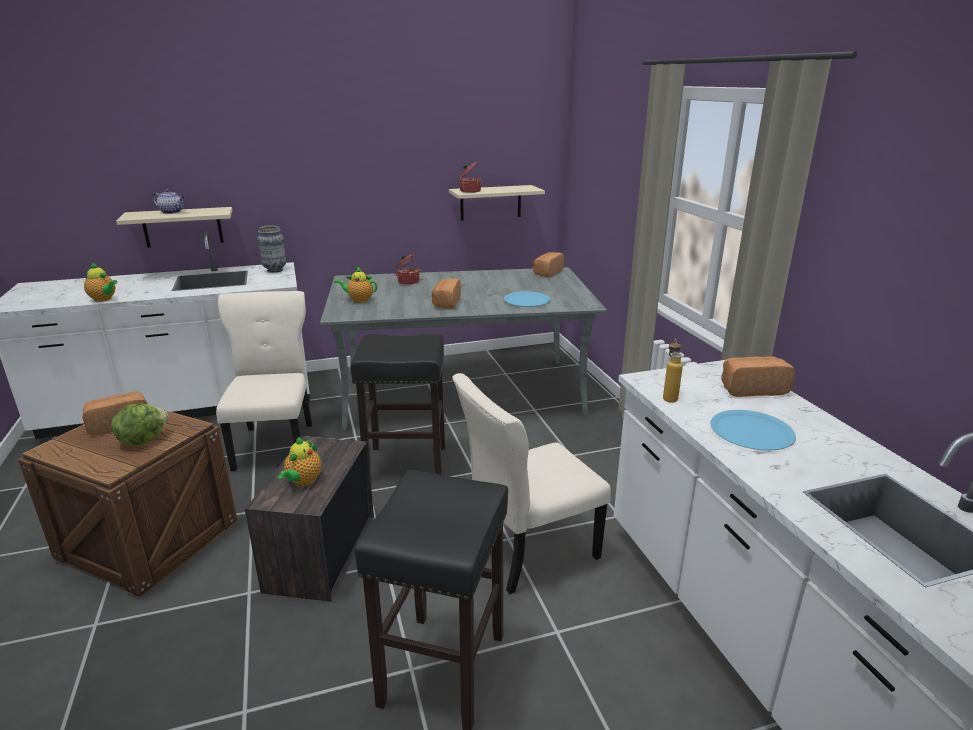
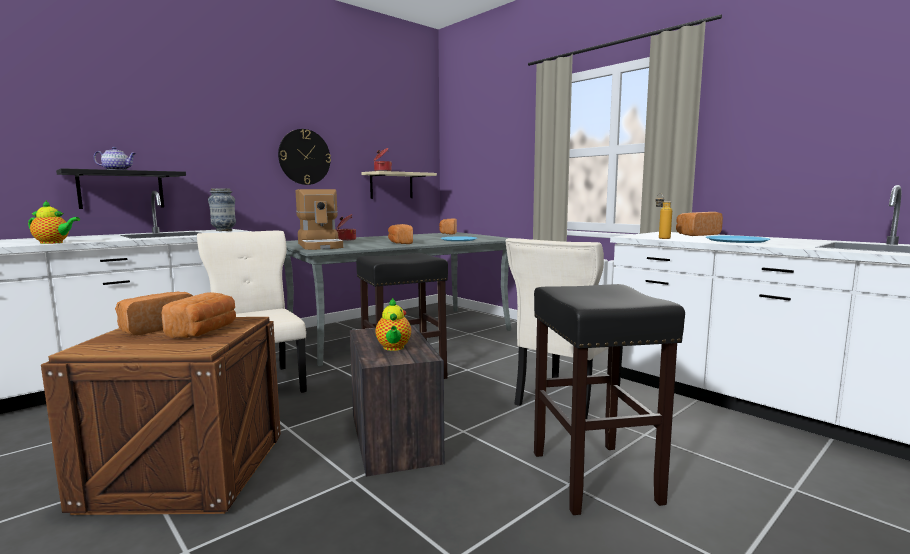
camera: 25 degrees left, 15 degrees down
lettuce [111,403,169,446] -> bread [162,292,236,338]
beige shelf [116,207,232,248] -> black shelf [56,168,186,209]
teapot [334,266,377,303] -> coffee machine [296,189,343,250]
none -> wall clock [278,129,331,185]

